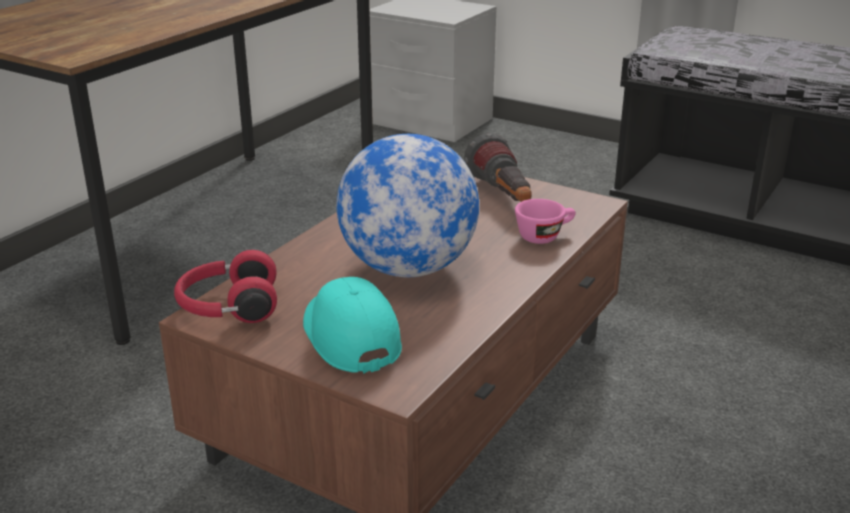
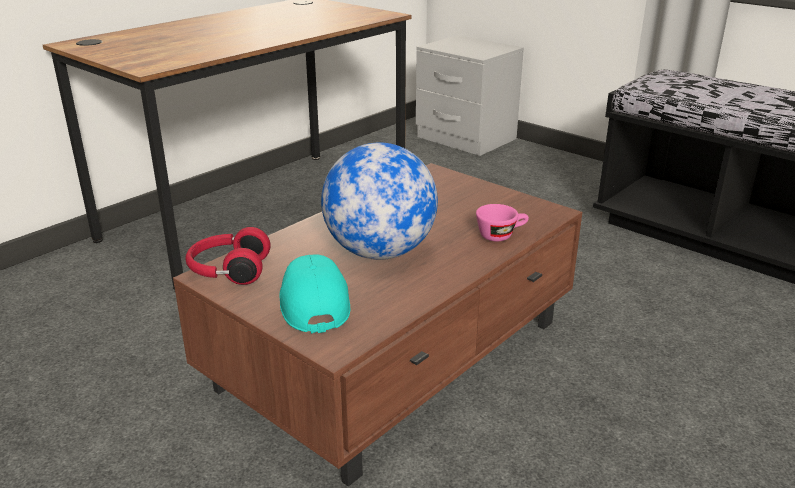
camera: 10 degrees right, 0 degrees up
flashlight [464,133,532,202] -> none

